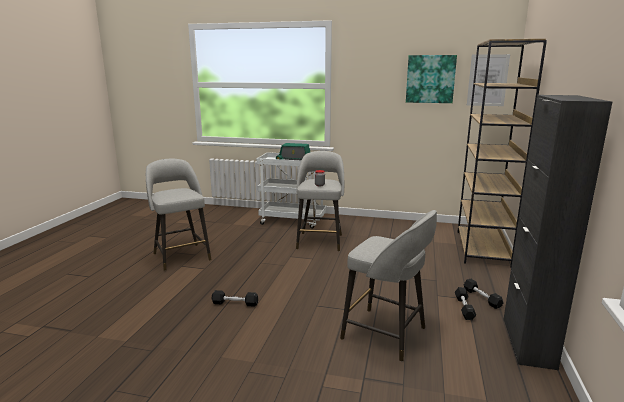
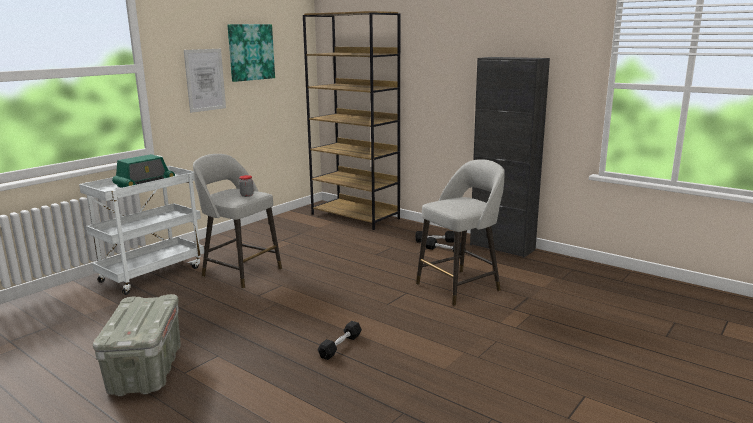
camera: 65 degrees left, 0 degrees up
grey stool [146,159,212,271] -> grey storage box [93,294,181,396]
picture [467,54,510,106] -> picture moved to [184,49,226,113]

